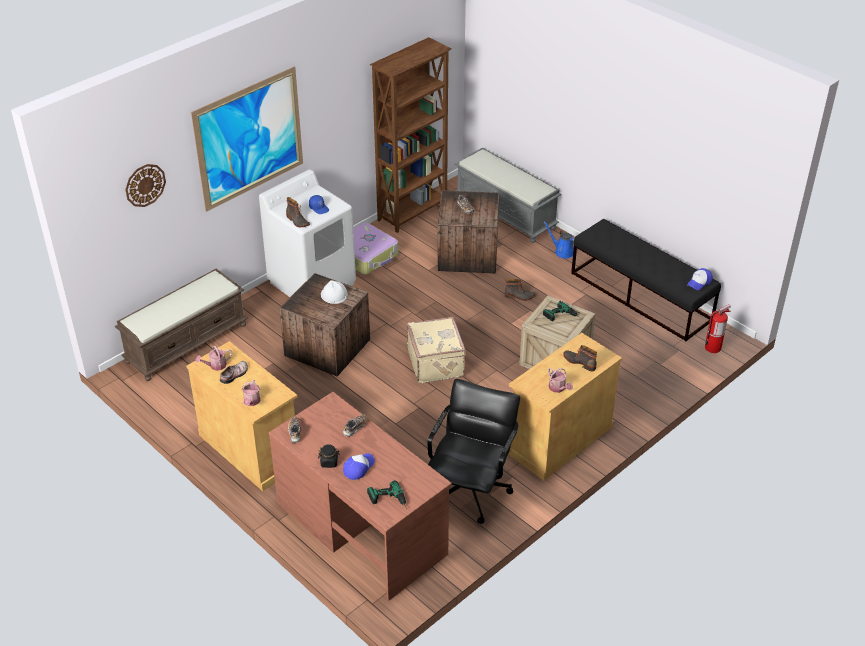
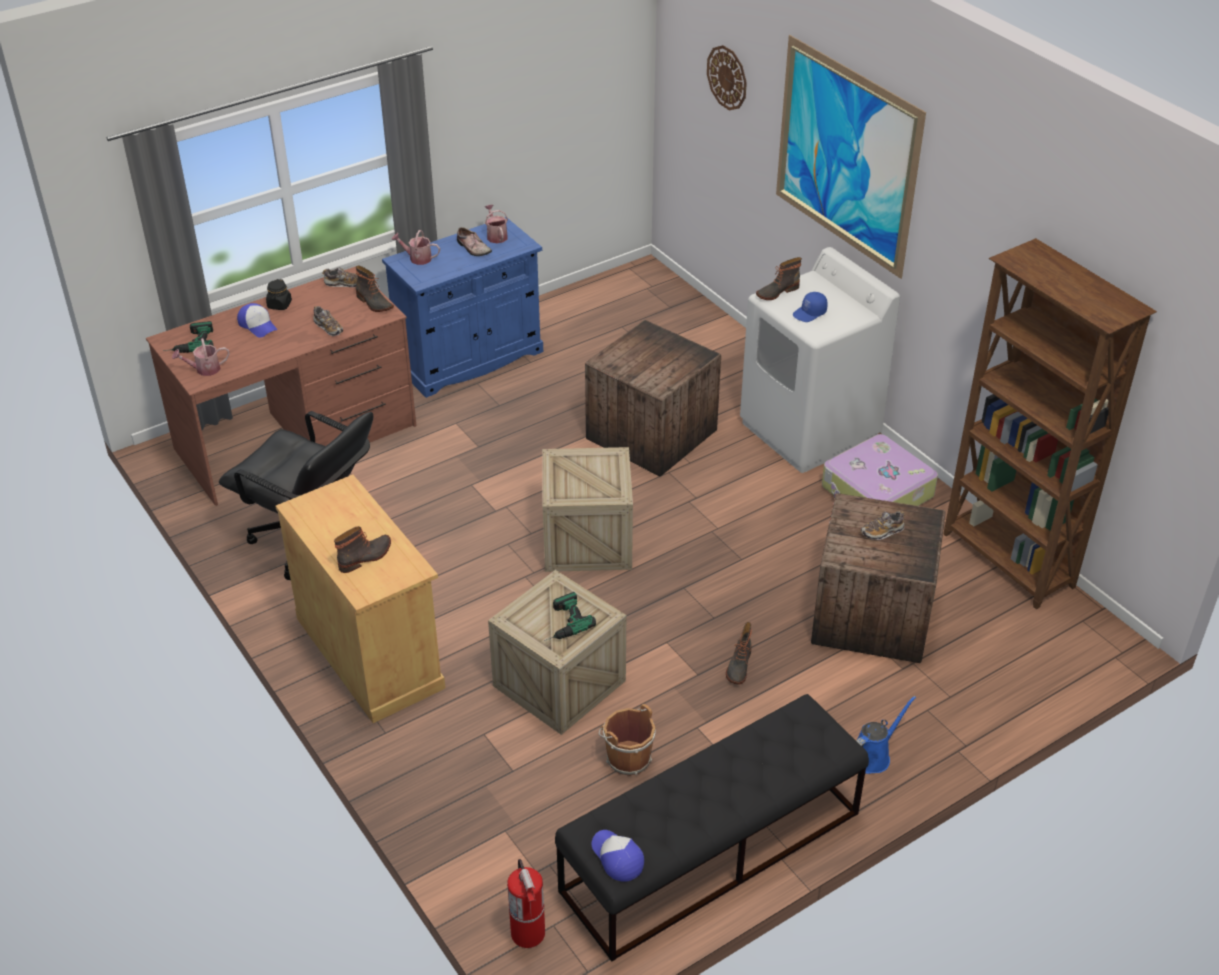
camera: 100 degrees right, 0 degrees up
brown bench [115,269,248,381] -> none
beige cabinet [186,341,298,491] -> blue cabinet [382,217,543,398]
white hard hat [321,280,348,304] -> none
beige suitcase [407,317,466,383] -> crate [542,447,633,572]
grey bench [455,148,561,243] -> none
watering can [548,368,572,393] -> watering can moved to [172,338,230,376]
none -> boot [356,265,394,312]
none -> brown bucket [599,704,656,776]

